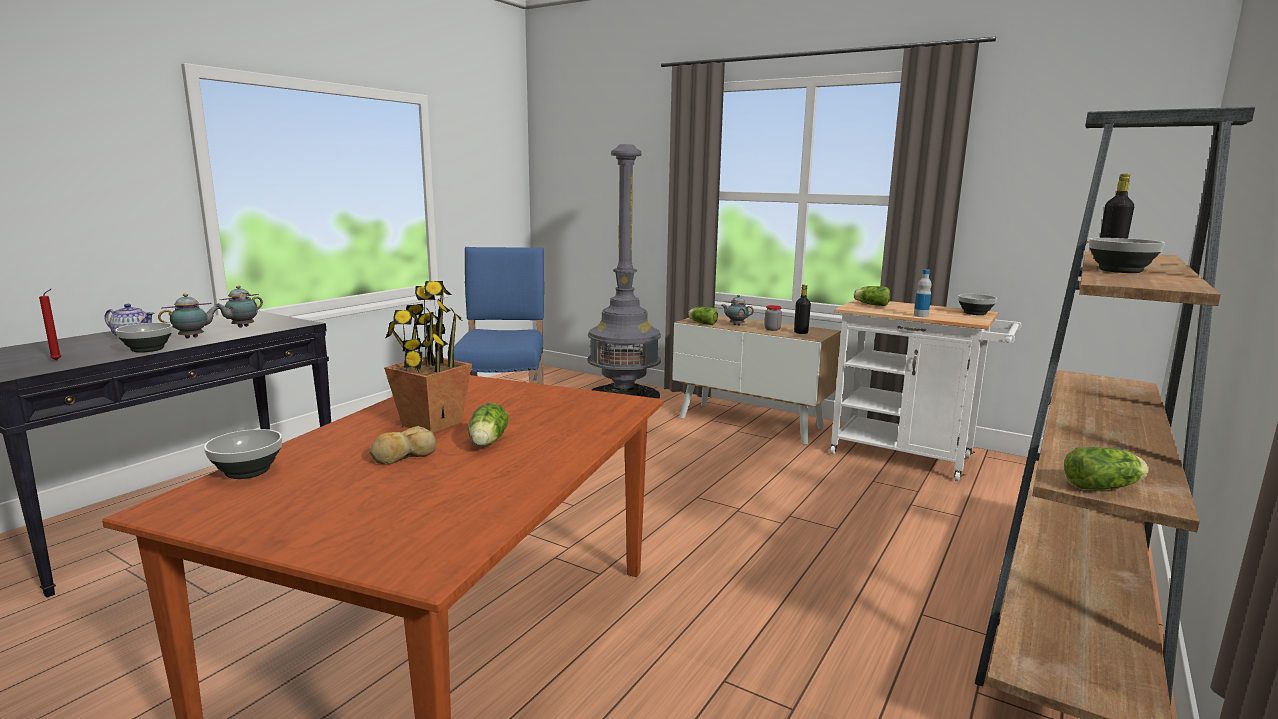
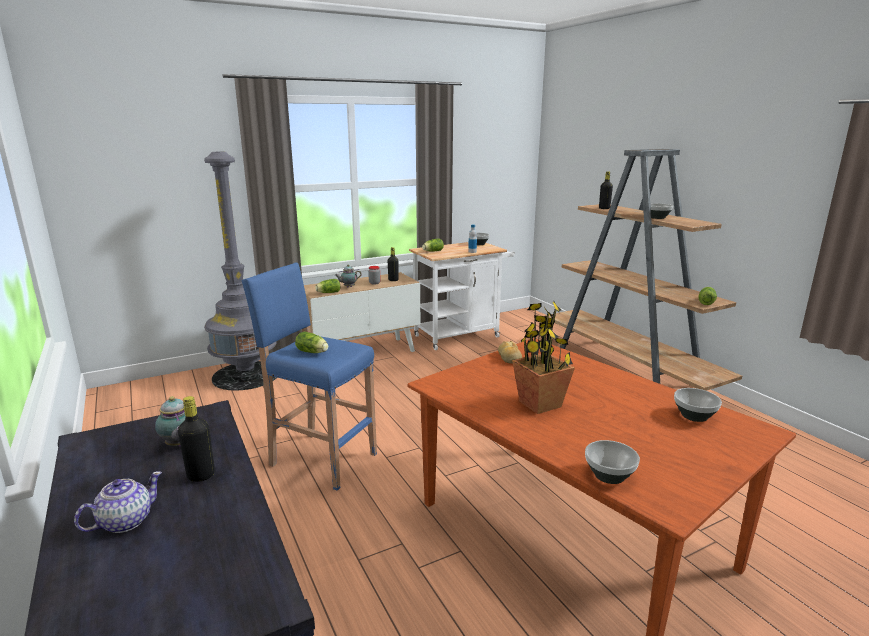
camera: 60 degrees left, 5 degrees up
red candle [39,289,61,360] -> none
bowl [115,323,173,353] -> bowl moved to [674,388,722,422]
teapot [158,293,219,338] -> black bottle [178,396,215,482]
bread [369,426,436,464] -> bread moved to [498,341,522,364]
lettuce [468,403,508,446] -> lettuce moved to [295,332,328,353]

